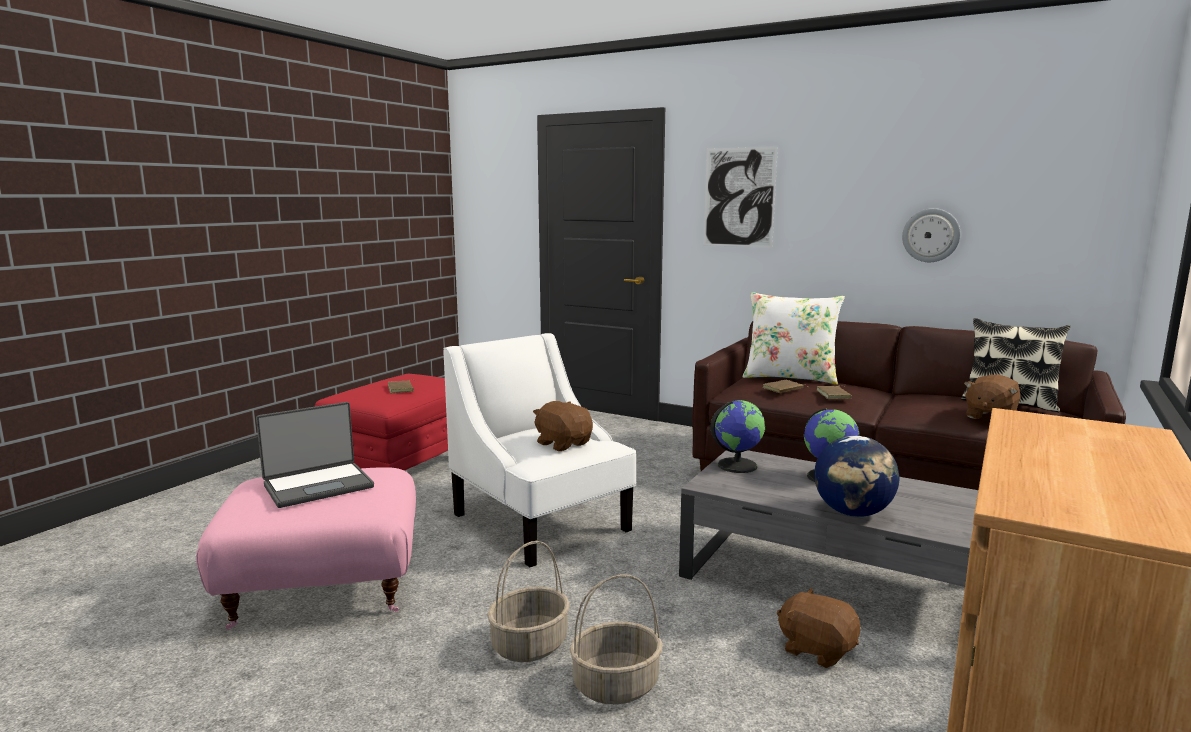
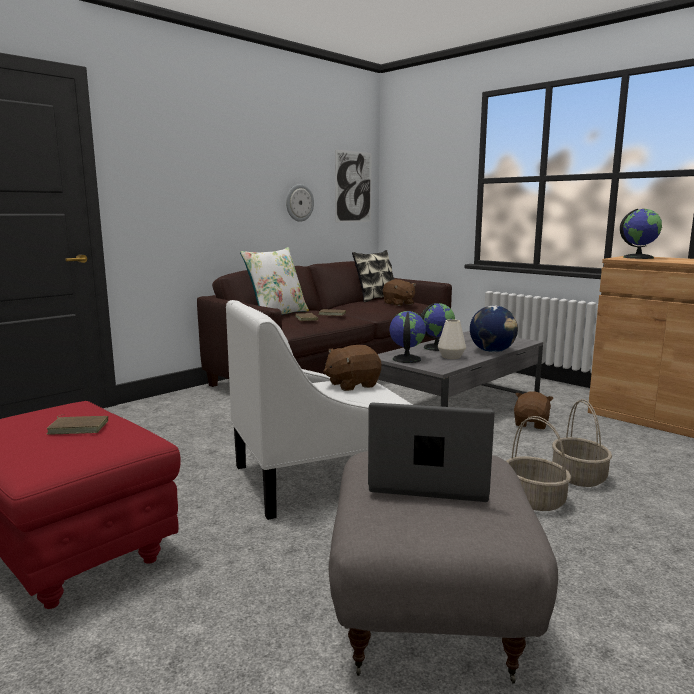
camera: 75 degrees left, 0 degrees up
pink ottoman [196,467,416,629] -> grey ottoman [329,451,558,684]
laptop [256,402,374,508] -> laptop turned 60 degrees counterclockwise [368,402,495,502]
picture [704,146,778,248] -> picture moved to [335,150,371,222]
brown plush toy [777,588,861,668] -> brown plush toy turned 150 degrees clockwise [514,391,553,429]
none -> white vase [438,319,466,359]
none -> globe [620,209,662,259]

